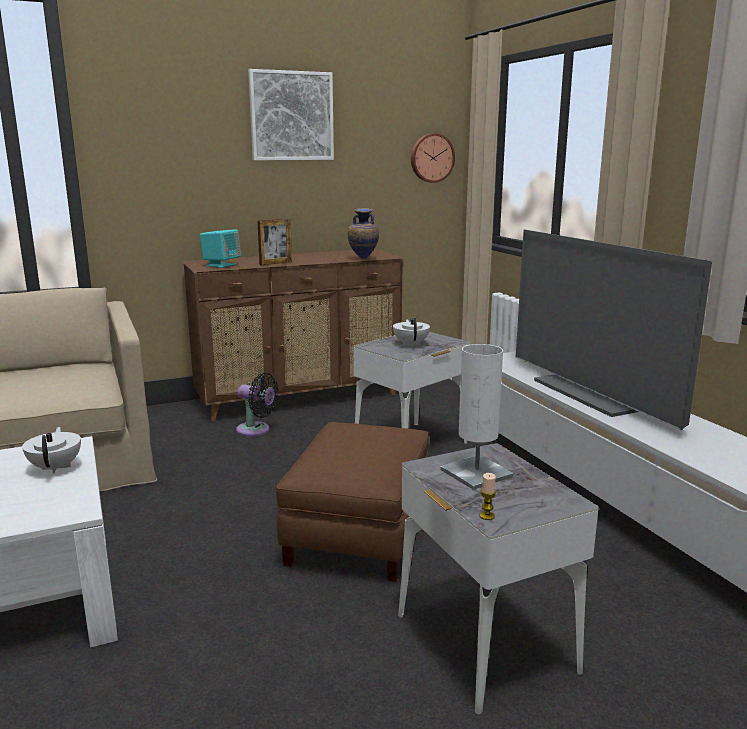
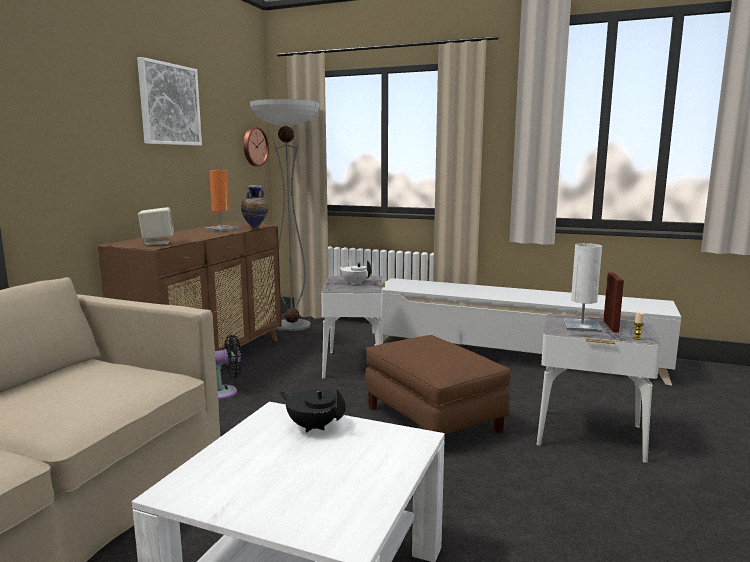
camera: 45 degrees left, 5 degrees down
white teapot [22,427,81,474] -> black teapot [280,388,346,432]
turquoise speaker [200,230,241,268] -> beige speaker [138,207,174,245]
picture frame [257,219,292,265] -> picture frame moved to [603,272,624,333]
television [516,230,712,430] -> none
none -> orange table lamp [205,170,239,231]
none -> floor lamp [250,99,320,331]

